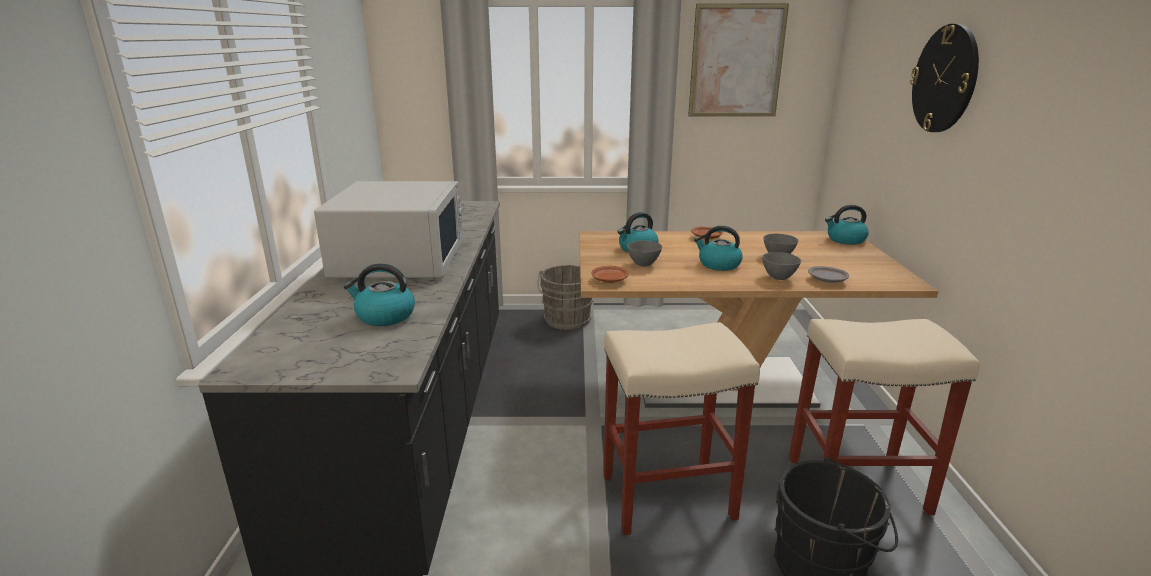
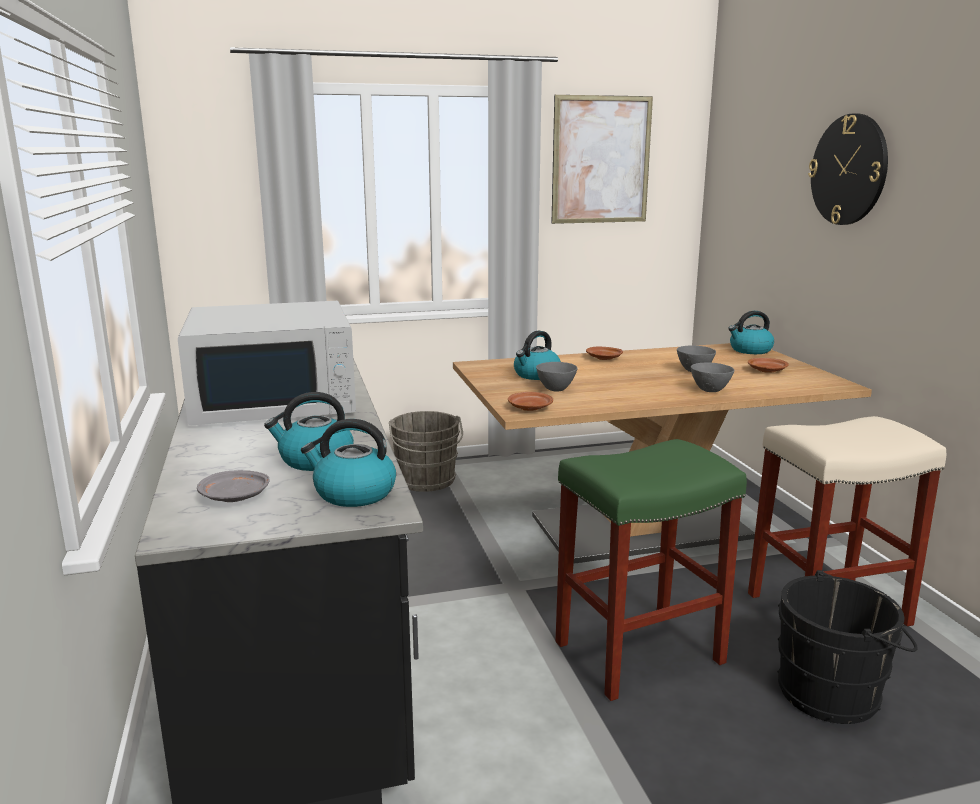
camera: 15 degrees left, 5 degrees down
white microwave [314,181,463,278] -> white microwave turned 90 degrees clockwise [178,301,356,425]
beige stool [603,322,760,535] -> green stool [555,439,747,701]
kettle [694,226,743,271] -> kettle moved to [301,419,396,507]
grey plate [808,266,849,283] -> grey plate moved to [197,470,270,502]
none -> brown plate [748,358,789,373]

